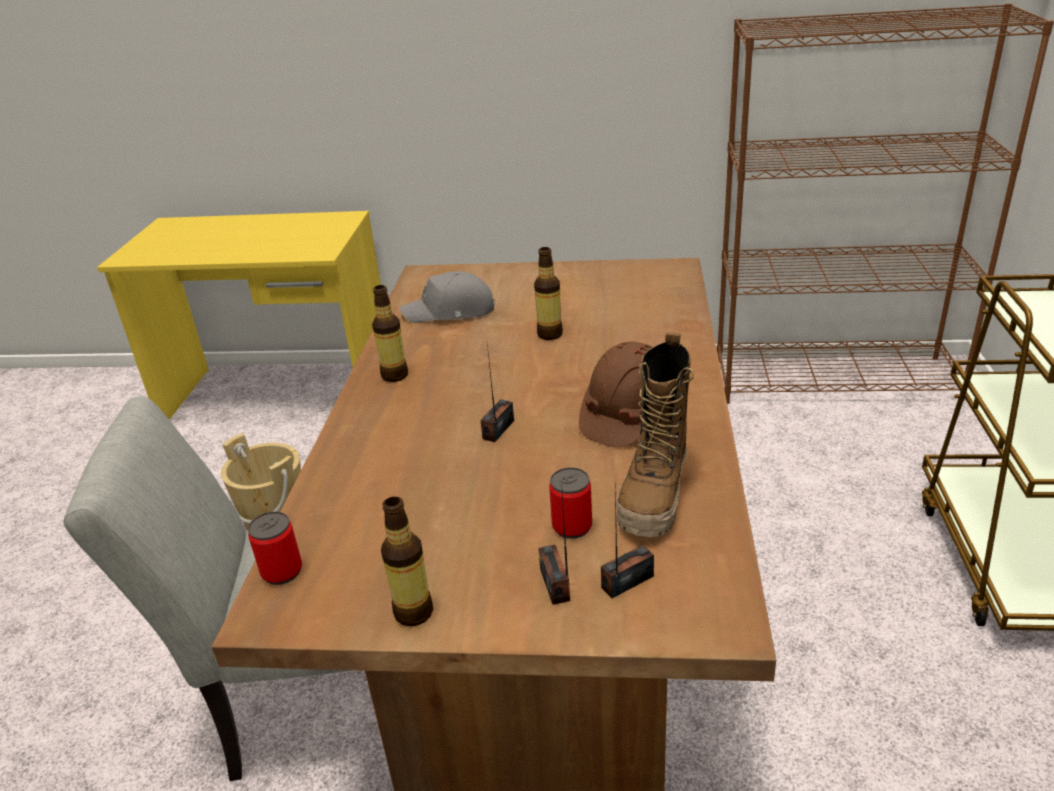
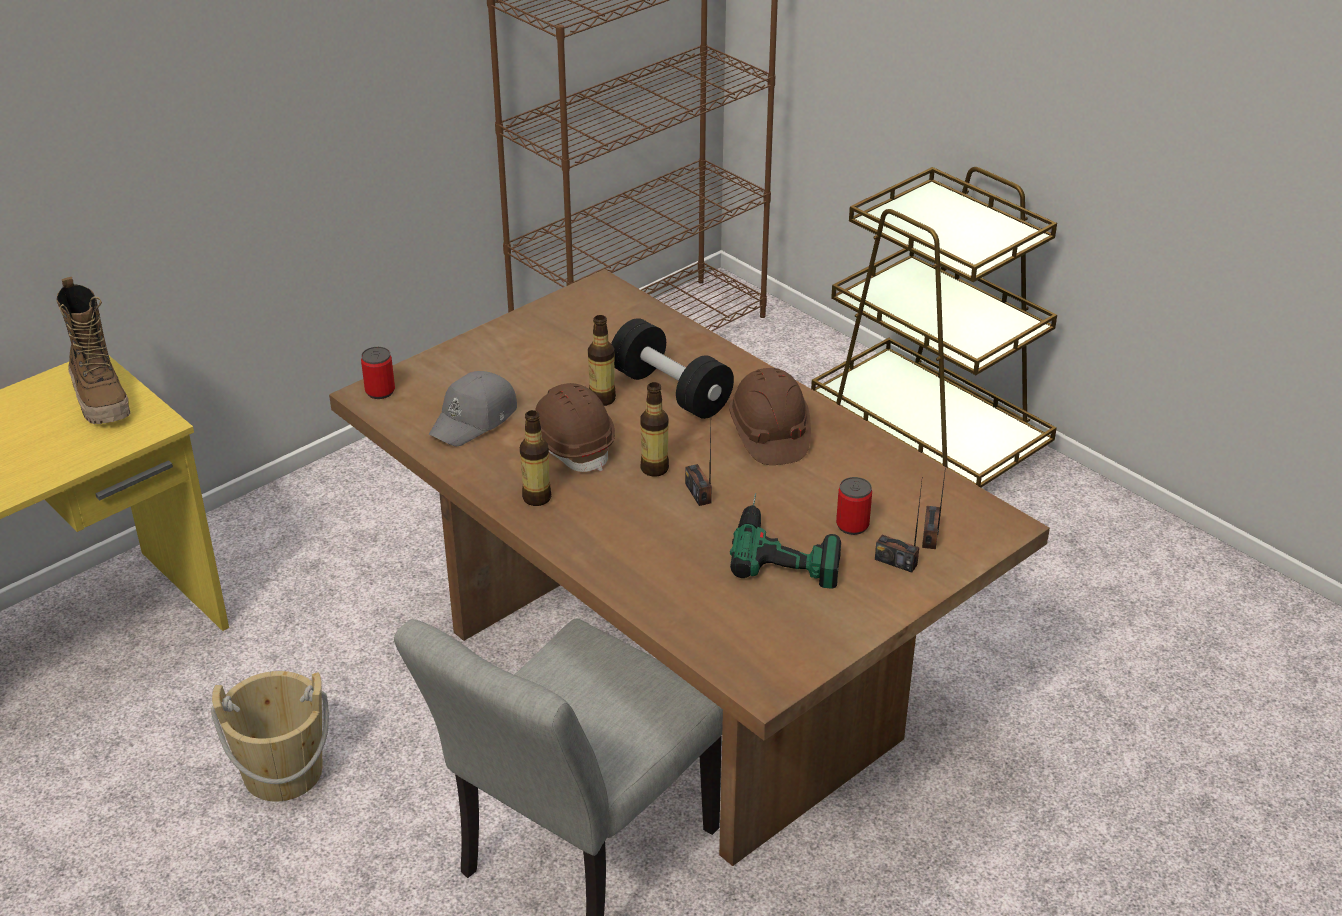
camera: 50 degrees left, 5 degrees up
can [248,511,302,585] -> can moved to [361,347,395,399]
bottle [381,497,433,626] -> bottle moved to [640,382,669,477]
boot [617,332,694,537] -> boot moved to [56,277,130,424]
none -> brown hard hat [535,383,615,472]
none -> black dumbbell [611,318,734,419]
none -> power drill [730,493,841,589]

